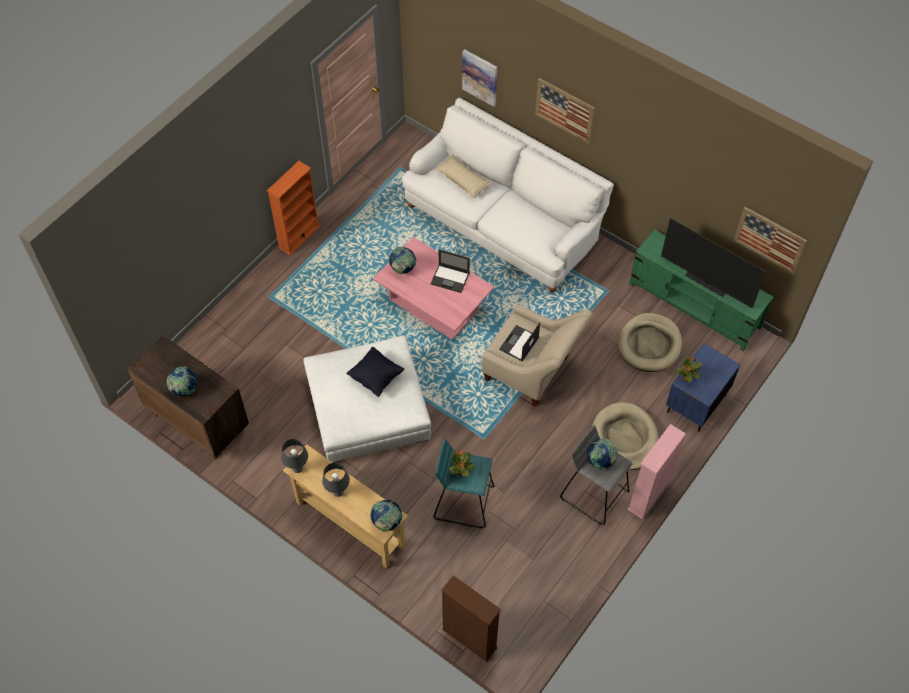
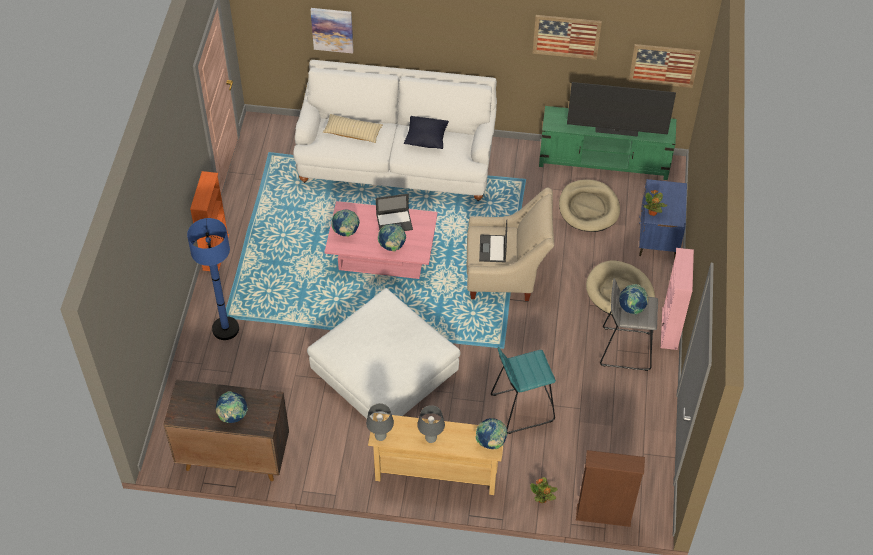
camera: 30 degrees left, 5 degrees down
black pillow [346,347,404,397] -> black pillow moved to [404,116,449,149]
potted plant [449,451,475,477] -> potted plant moved to [530,477,558,503]
picture [535,78,595,144] -> picture moved to [533,15,602,60]
none -> blue floor lamp [187,218,239,340]
none -> globe [378,224,406,252]

